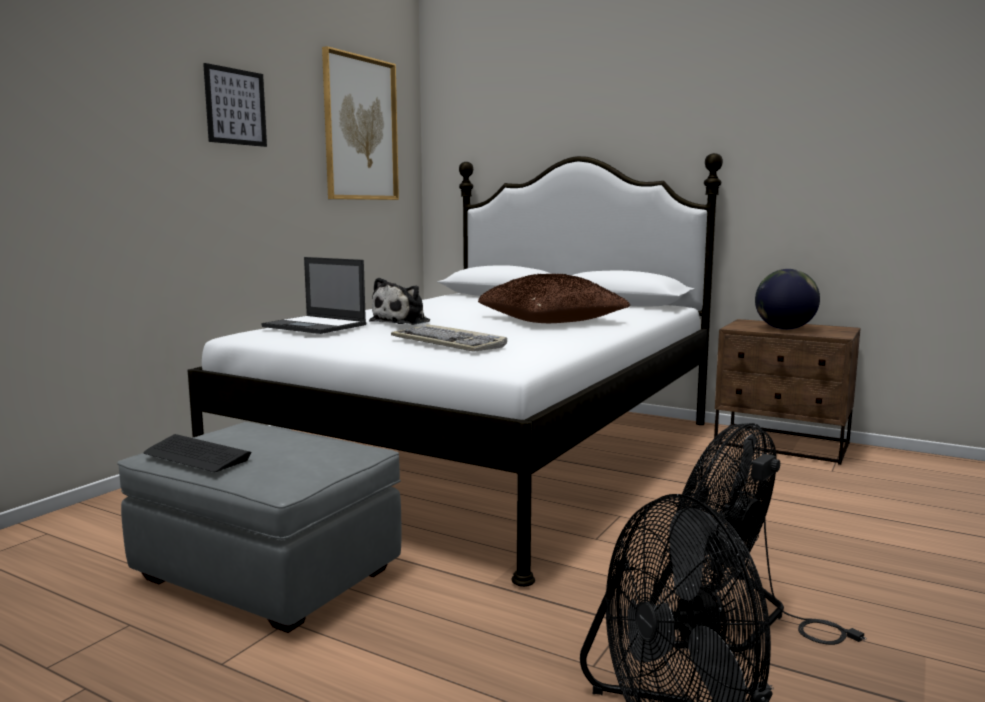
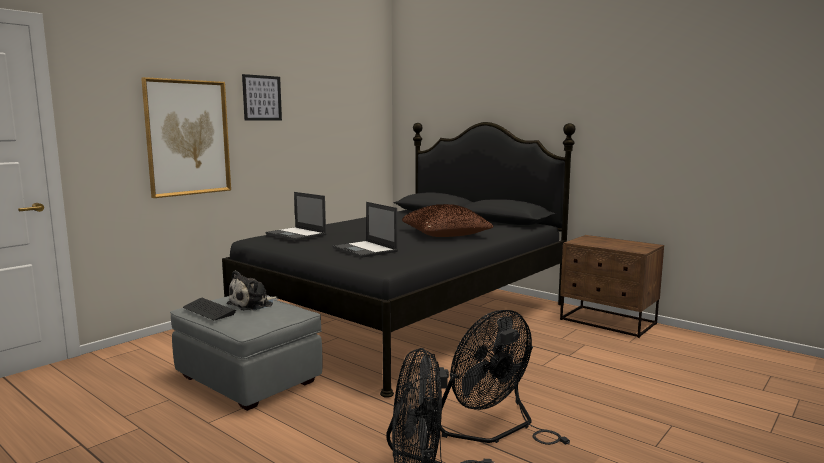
camera: 10 degrees right, 0 degrees up
white bed [188,153,723,587] -> black bed [222,122,575,398]
picture [322,46,399,200] -> picture moved to [141,77,231,198]
plush toy [369,278,430,325] -> plush toy moved to [226,270,277,311]
keyboard [391,324,507,352] -> laptop [333,202,398,258]
globe [755,269,820,330] -> none

